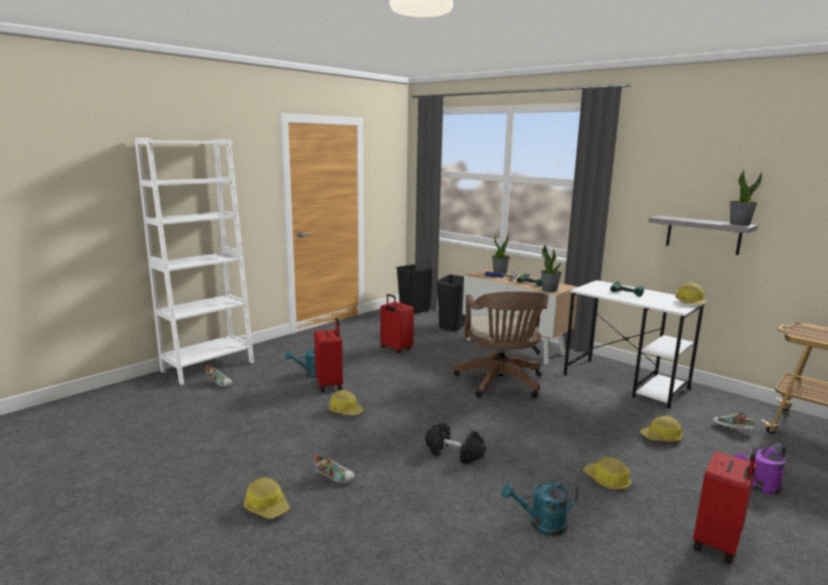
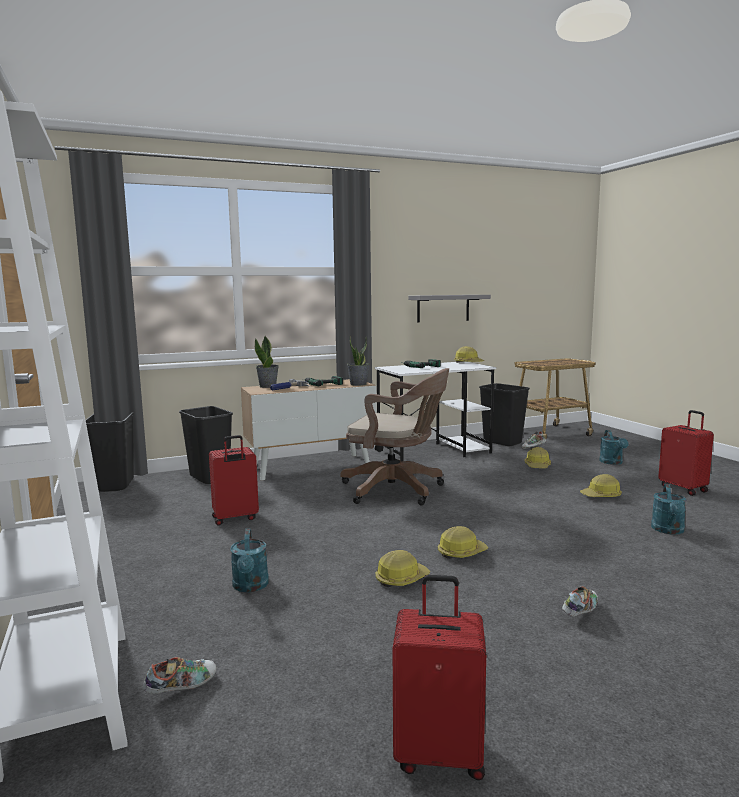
camera: 65 degrees left, 5 degrees down
hard hat [244,477,290,519] -> hard hat moved to [438,526,488,559]
red suitcase [314,318,343,392] -> red suitcase moved to [393,575,486,780]
black dumbbell [425,422,486,464] -> none
potted plant [730,170,762,226] -> none
purple watering can [734,444,786,494] -> turquoise watering can [599,430,629,465]
none -> black trash can [479,383,530,446]

